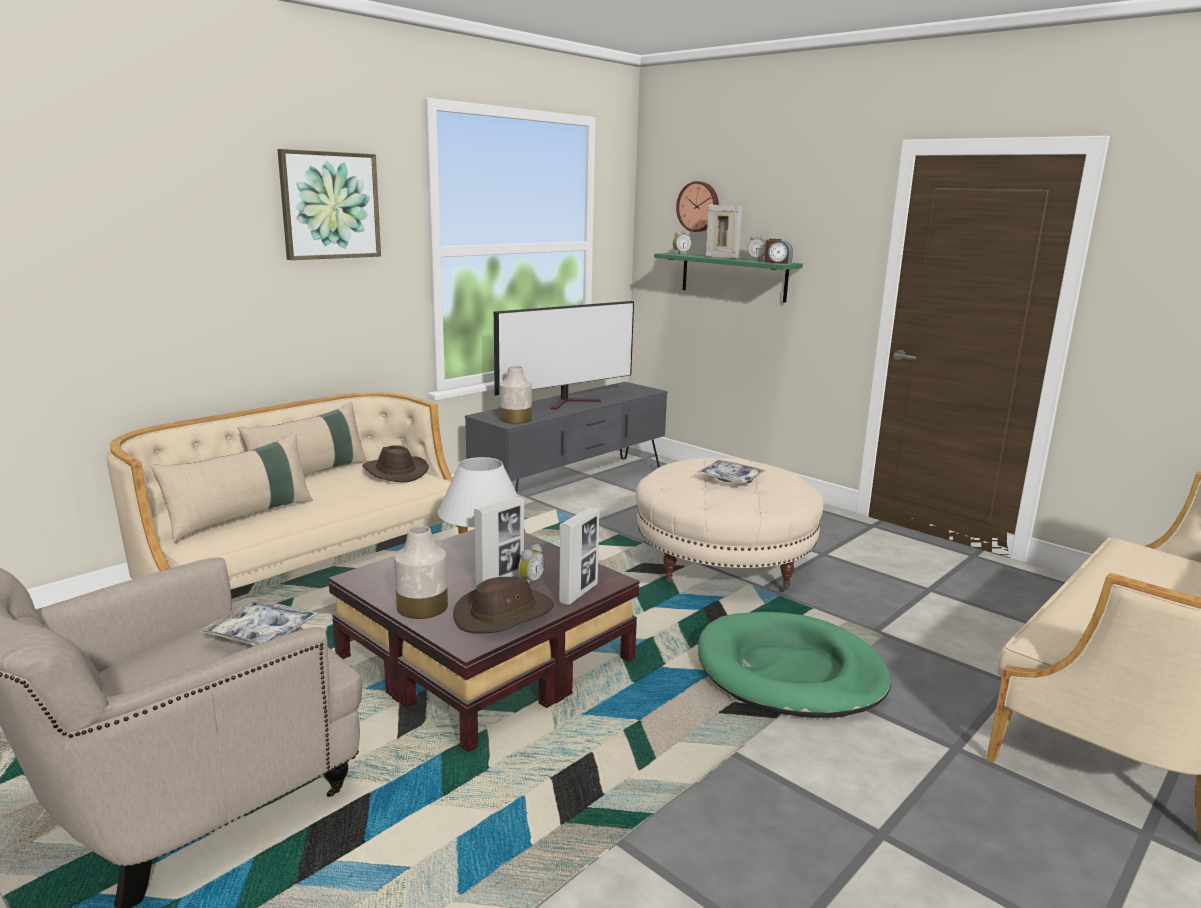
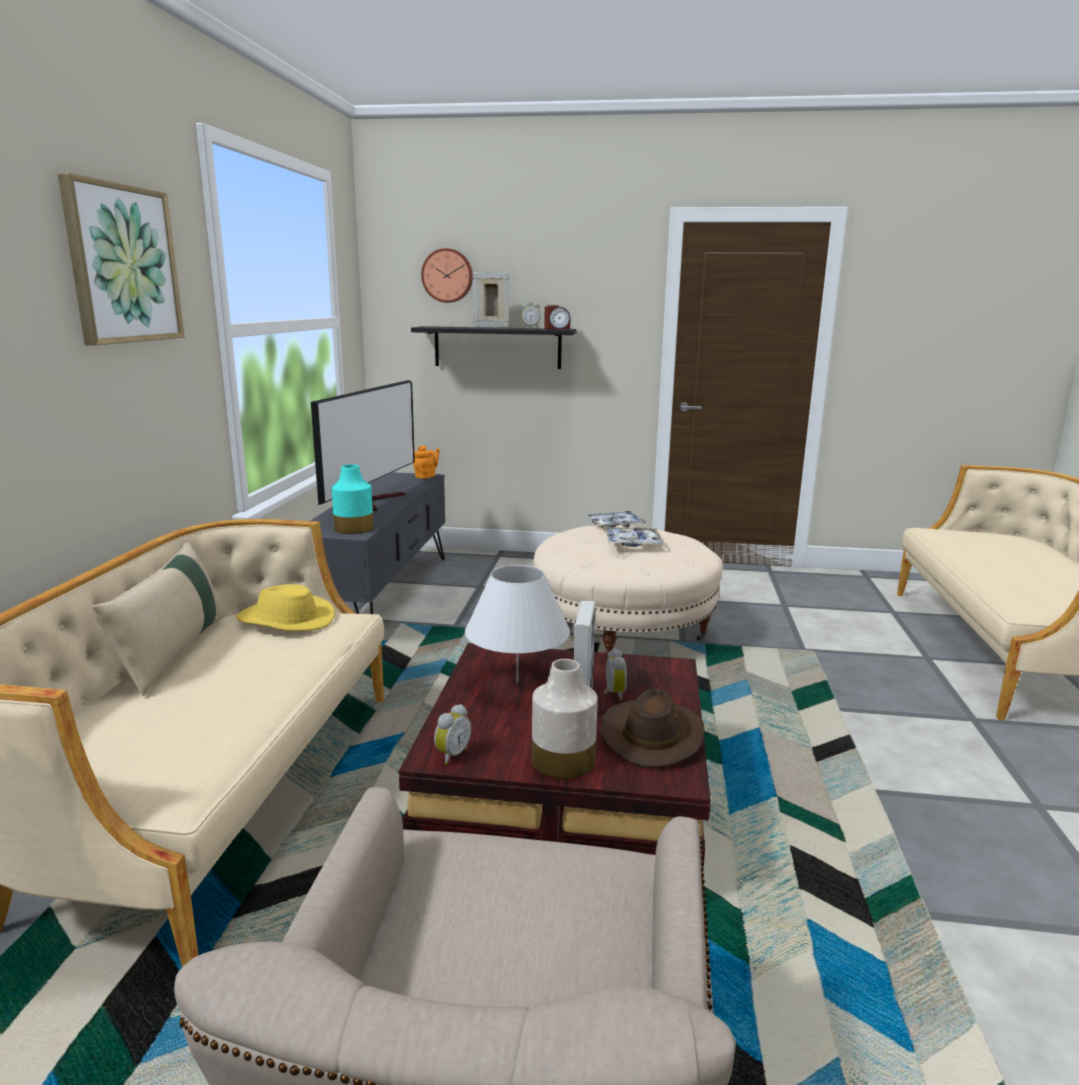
camera: 35 degrees left, 0 degrees up
beige pillow [150,433,313,542] -> none
tray [199,600,320,646] -> tray moved to [586,511,647,527]
brown hat [362,445,429,482] -> yellow hat [236,584,335,631]
beige vase [499,366,532,424] -> turquoise vase [331,464,374,534]
picture frame [559,507,600,605] -> none
green shelf [654,252,803,303] -> black shelf [411,326,576,369]
alarm clock [673,231,692,254] -> alarm clock moved to [434,704,472,765]
green dog bed [698,612,891,718] -> none
none -> orange teapot [413,445,439,479]

